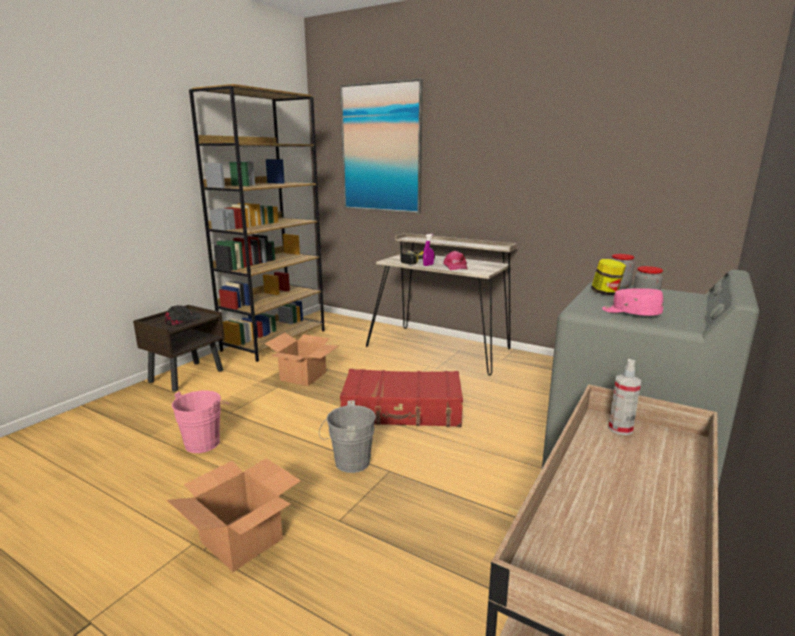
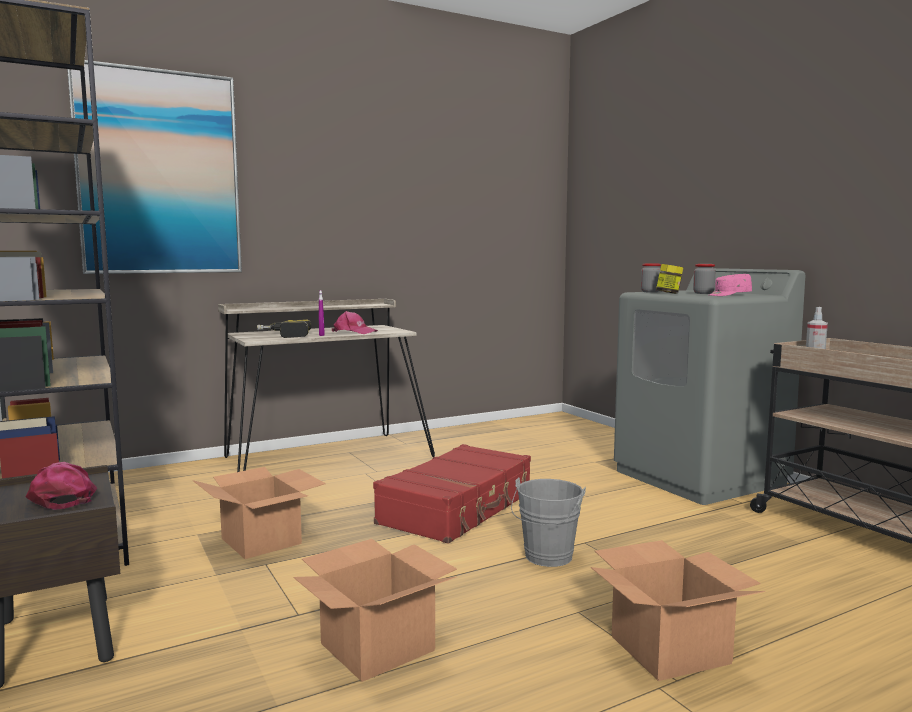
camera: 60 degrees left, 10 degrees down
black cap [165,305,202,325] -> pink cap [26,462,97,510]
pink bucket [172,390,229,453] -> cardboard box [293,539,457,682]

